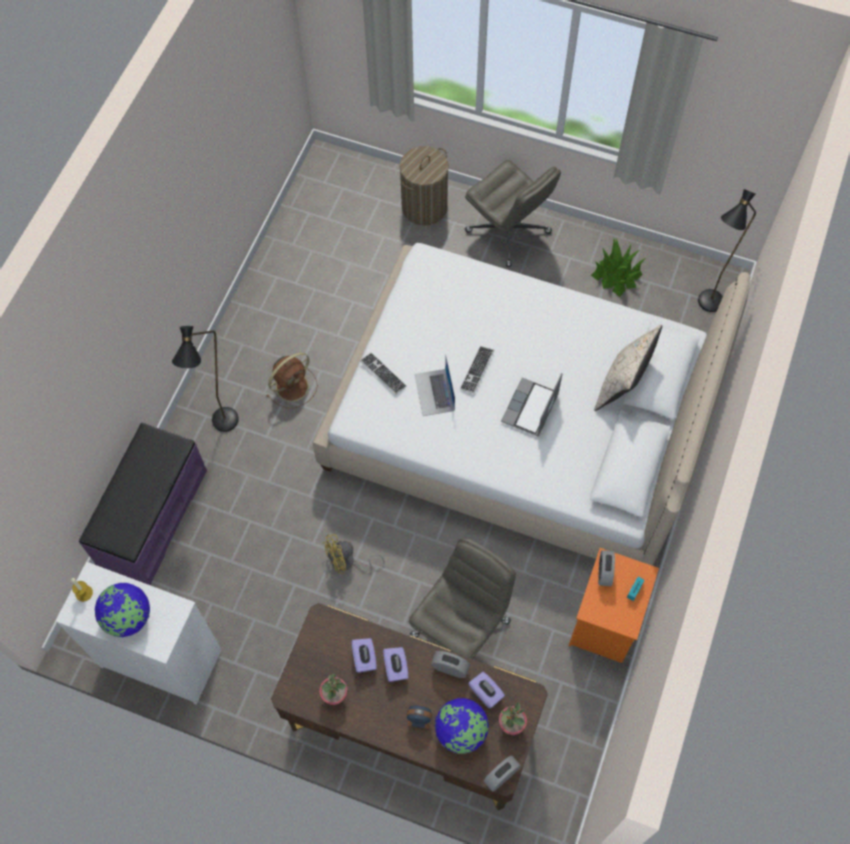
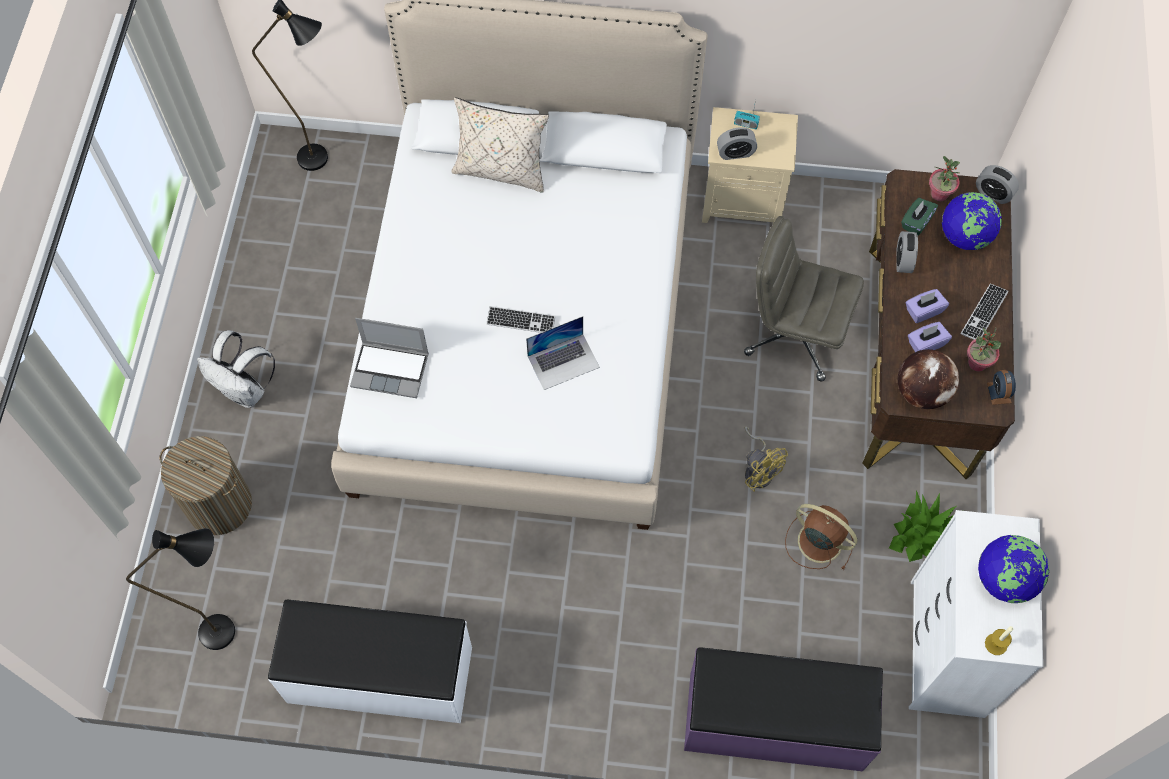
camera: 105 degrees left, 0 degrees up
black floor lamp [172,326,239,432] -> black floor lamp moved to [126,528,235,650]
brown fan [266,352,318,408] -> brown fan moved to [785,504,857,570]
keyboard [360,352,407,395] -> keyboard moved to [961,284,1009,340]
alarm clock [407,706,432,729] -> alarm clock moved to [987,370,1016,405]
grey office chair [465,160,561,267] -> white backpack [197,330,275,408]
purple tissue box [468,672,505,708] -> green tissue box [901,198,938,236]
laptop [501,373,562,437] -> laptop moved to [350,318,429,398]
orange nightstand [569,548,659,663] -> beige nightstand [702,107,798,223]
potted plant [591,239,646,297] -> potted plant moved to [889,491,964,562]
none -> white bench [268,600,472,723]
none -> globe [898,349,959,409]

